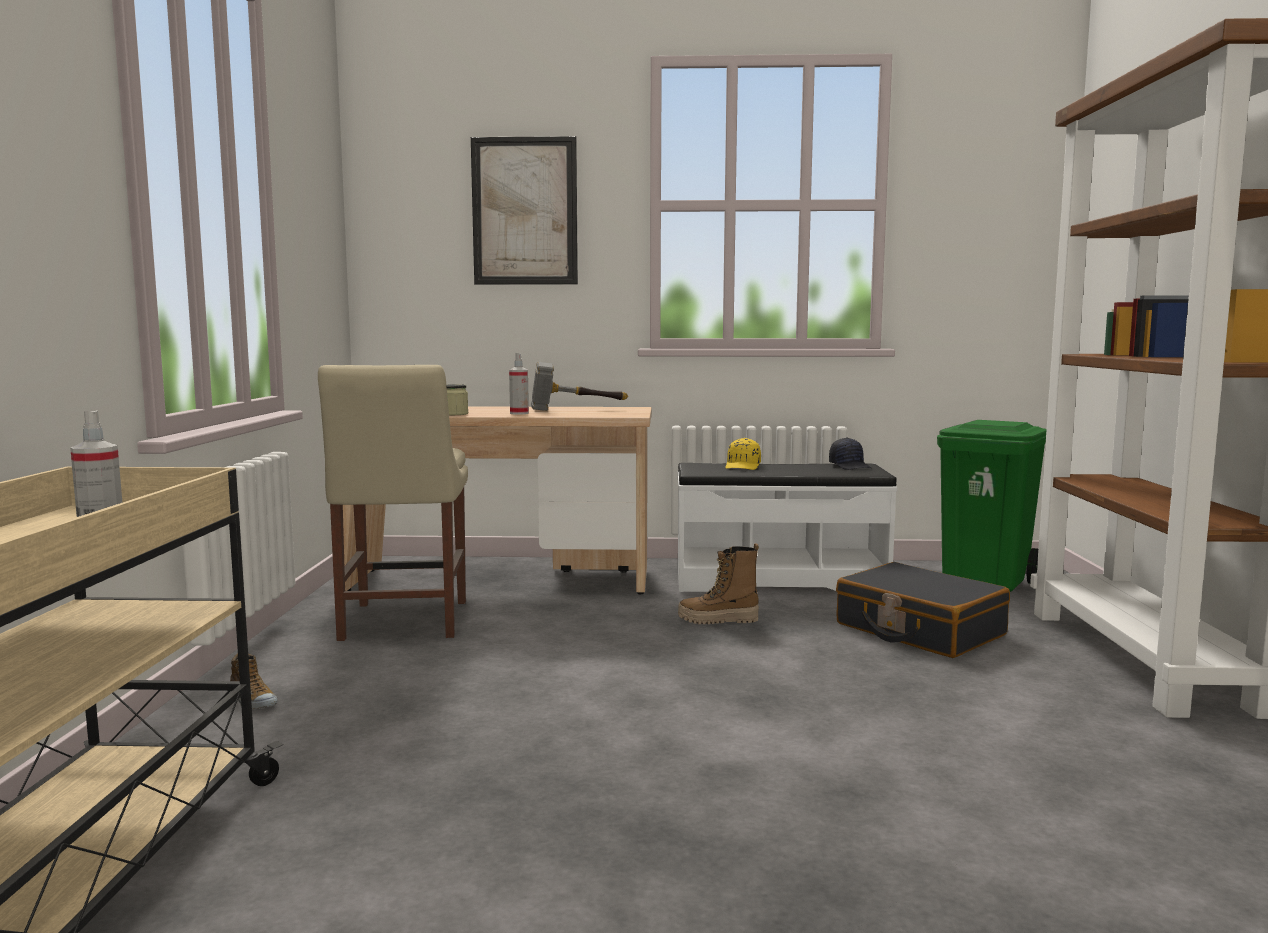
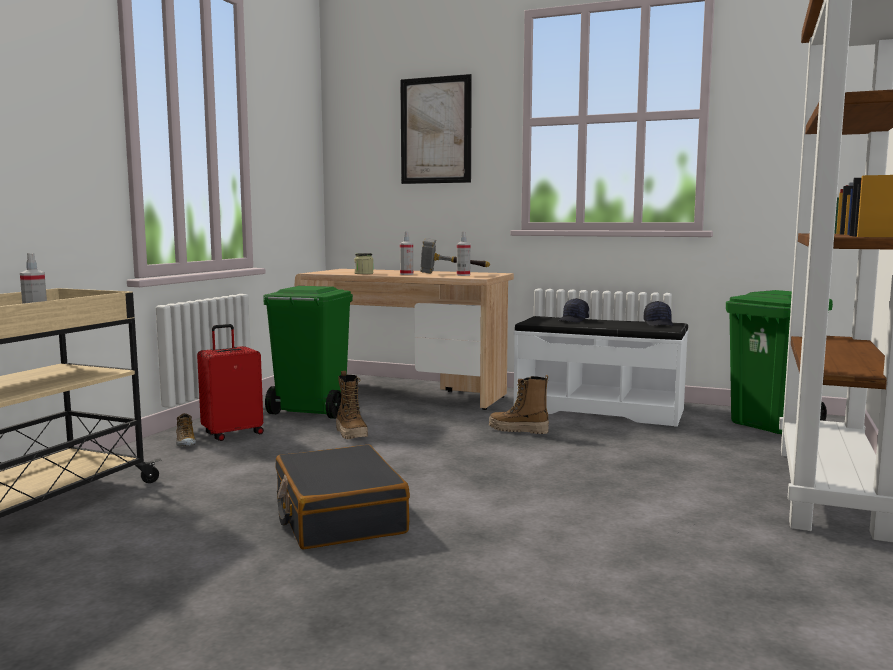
camera: 20 degrees right, 0 degrees up
beige chair [318,365,468,641] -> green trash can [263,286,353,419]
yellow cap [725,438,761,470] -> black cap [558,298,589,323]
black suitcase [836,562,1010,658] -> black suitcase moved to [275,445,410,549]
none -> red suitcase [197,324,264,441]
none -> boot [336,371,368,439]
none -> spray bottle [457,232,470,276]

